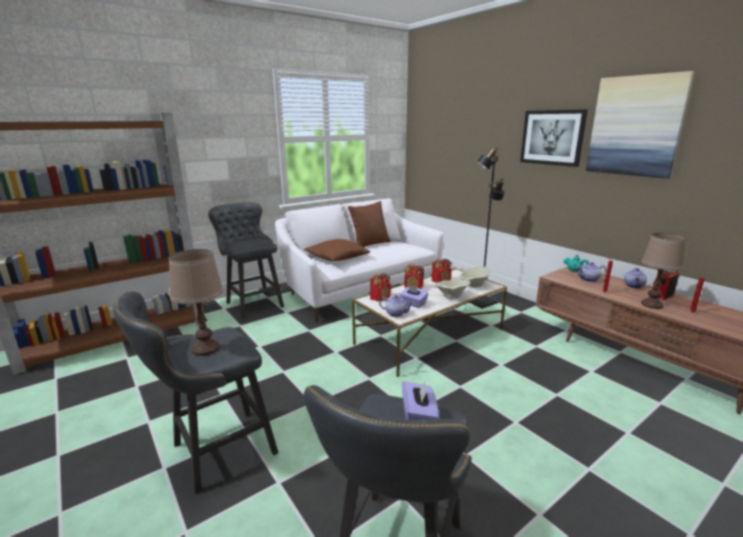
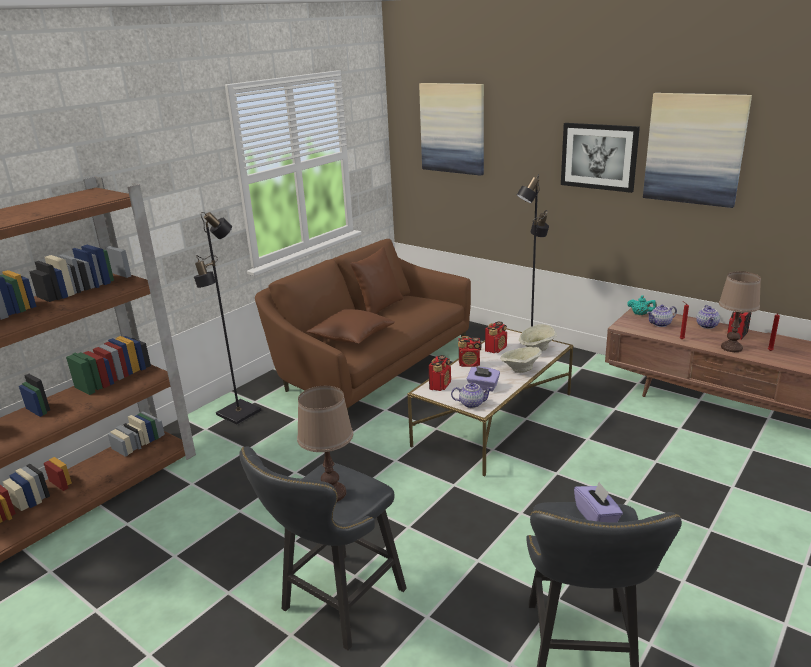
camera: 15 degrees left, 5 degrees up
grey stool [208,202,284,319] -> black floor lamp [194,212,262,424]
white sofa [275,198,443,323] -> brown sofa [255,239,471,411]
none -> picture [419,83,484,176]

